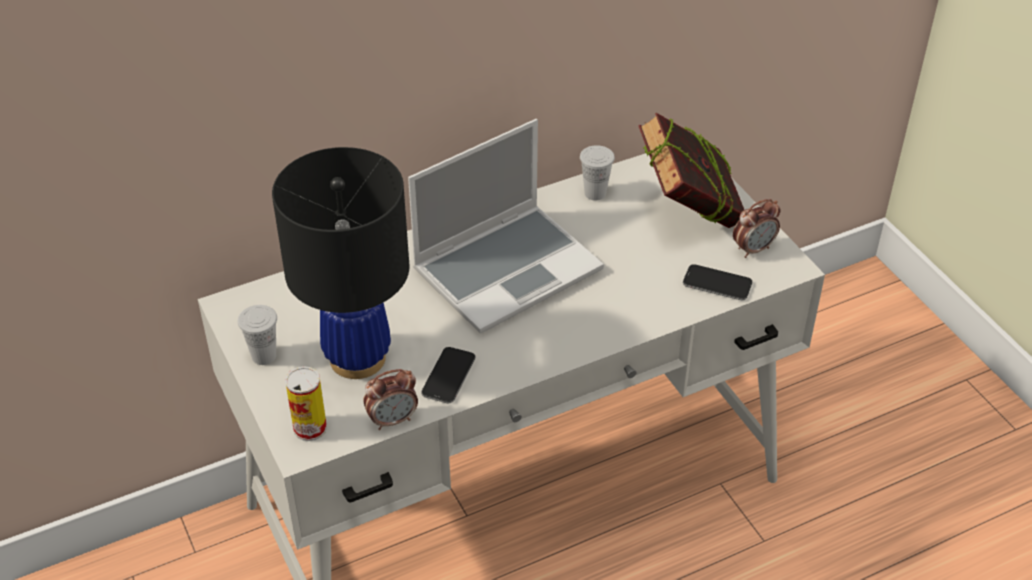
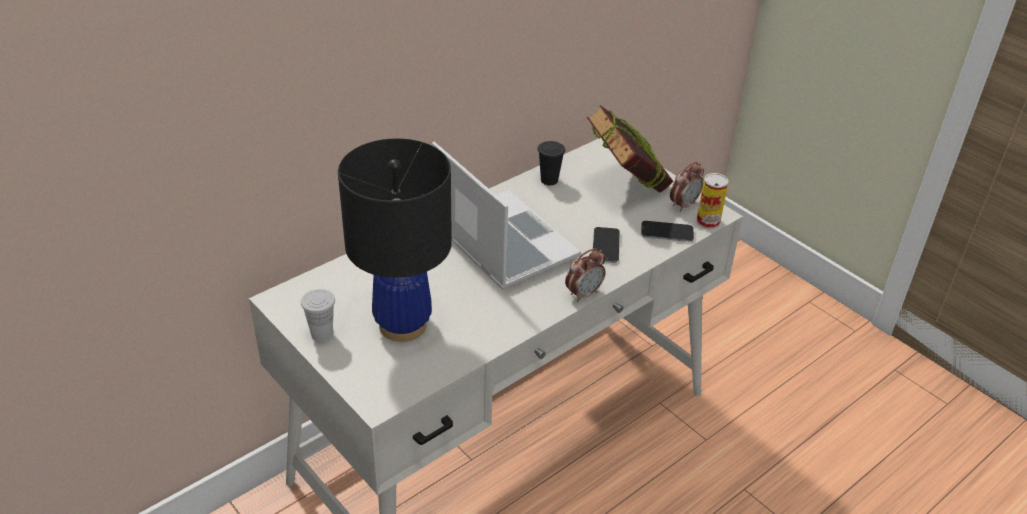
camera: 15 degrees left, 5 degrees down
can [285,366,327,441] -> can moved to [696,173,729,229]
alarm clock [363,369,418,430] -> alarm clock moved to [565,248,606,302]
laptop [408,119,604,334] -> laptop turned 75 degrees counterclockwise [432,142,581,290]
phone [421,347,476,403] -> phone moved to [592,227,620,263]
white cup [580,145,615,200] -> black cup [538,141,565,185]

